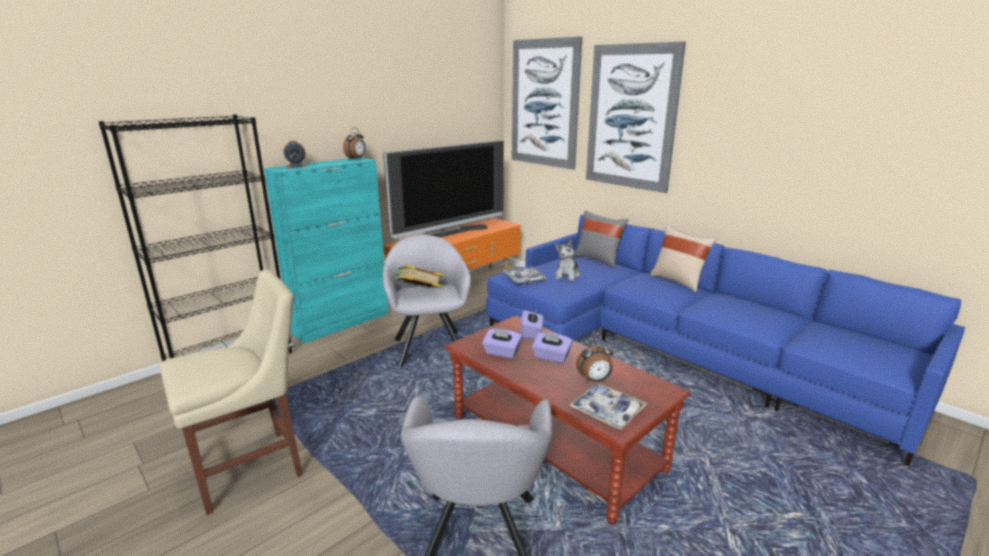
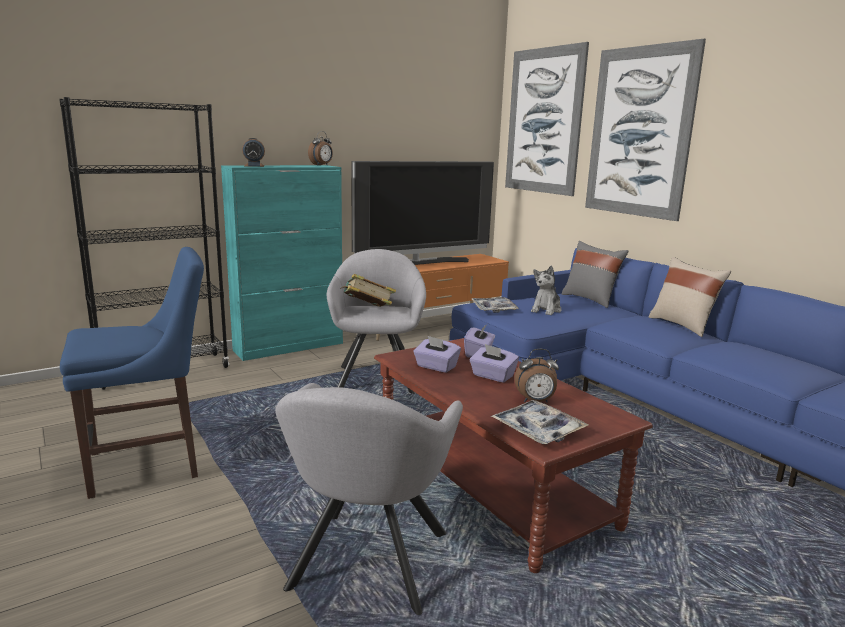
camera: 10 degrees right, 5 degrees down
beige chair [160,270,303,515] -> blue chair [60,247,204,499]

